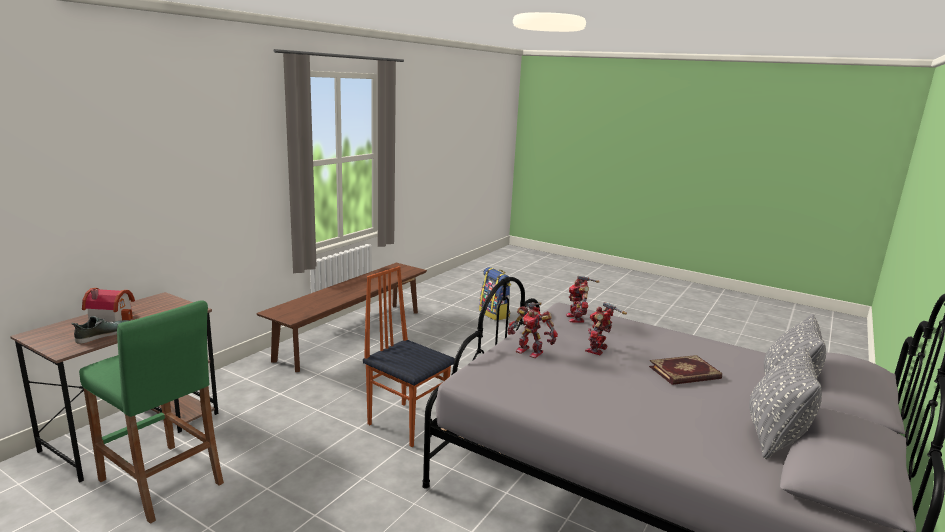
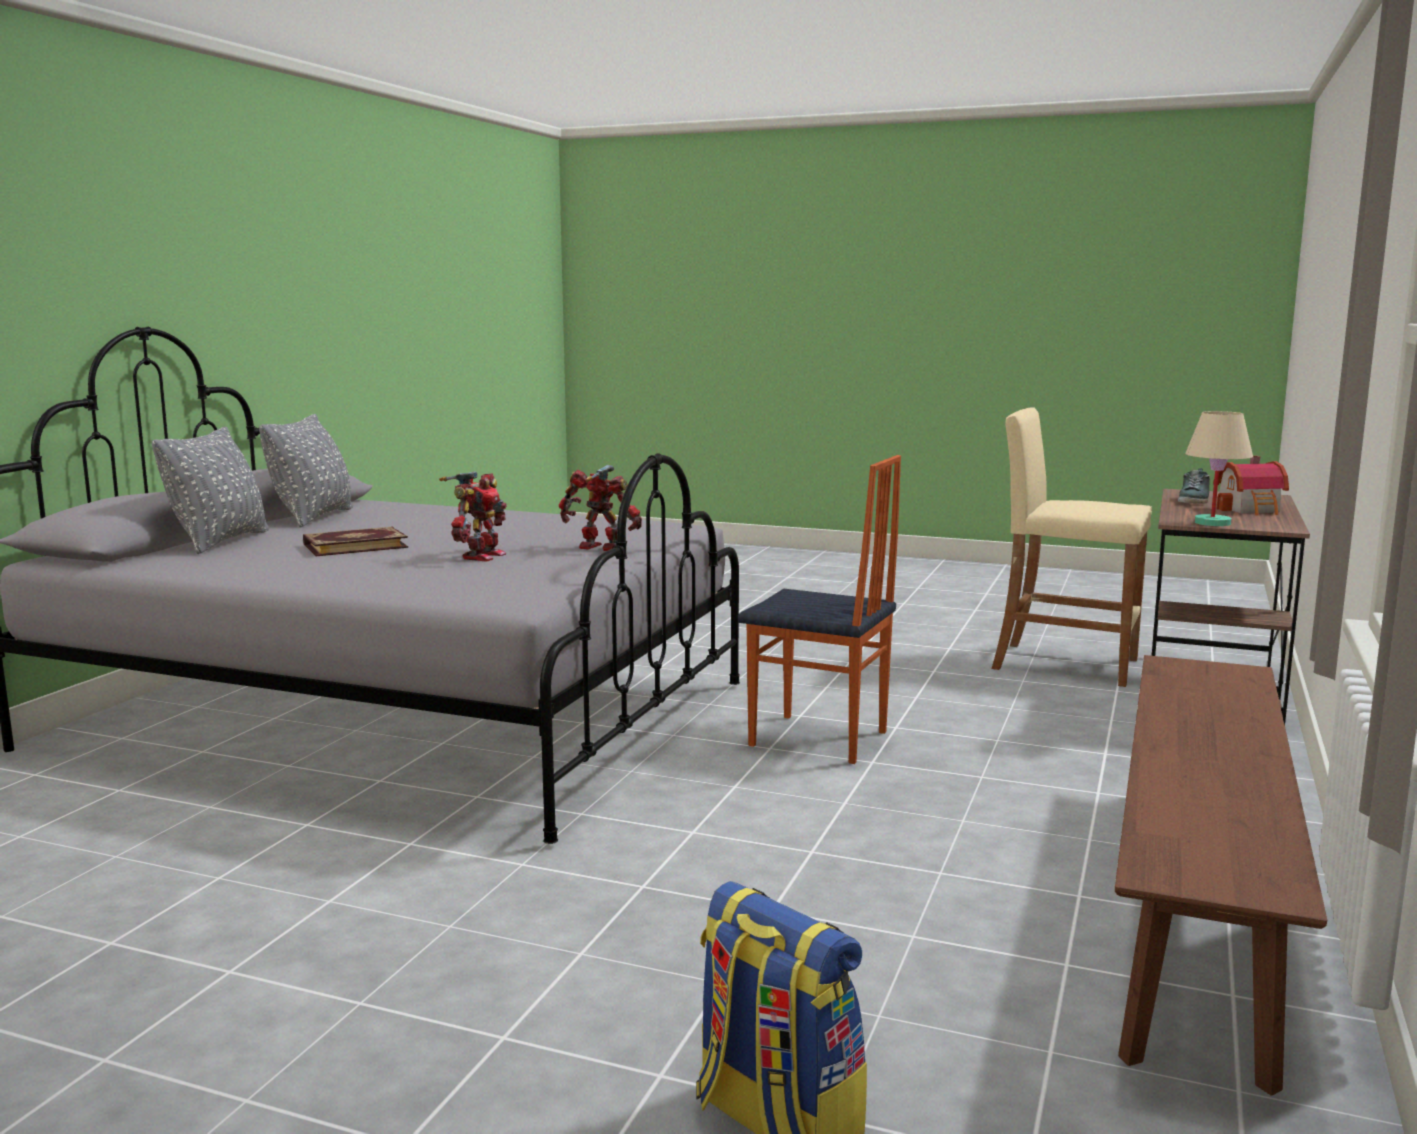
camera: 170 degrees right, 5 degrees down
green stool [79,300,224,524] -> beige stool [991,407,1152,687]
toy robot [566,276,600,323] -> none
none -> beige table lamp [1185,411,1253,526]

